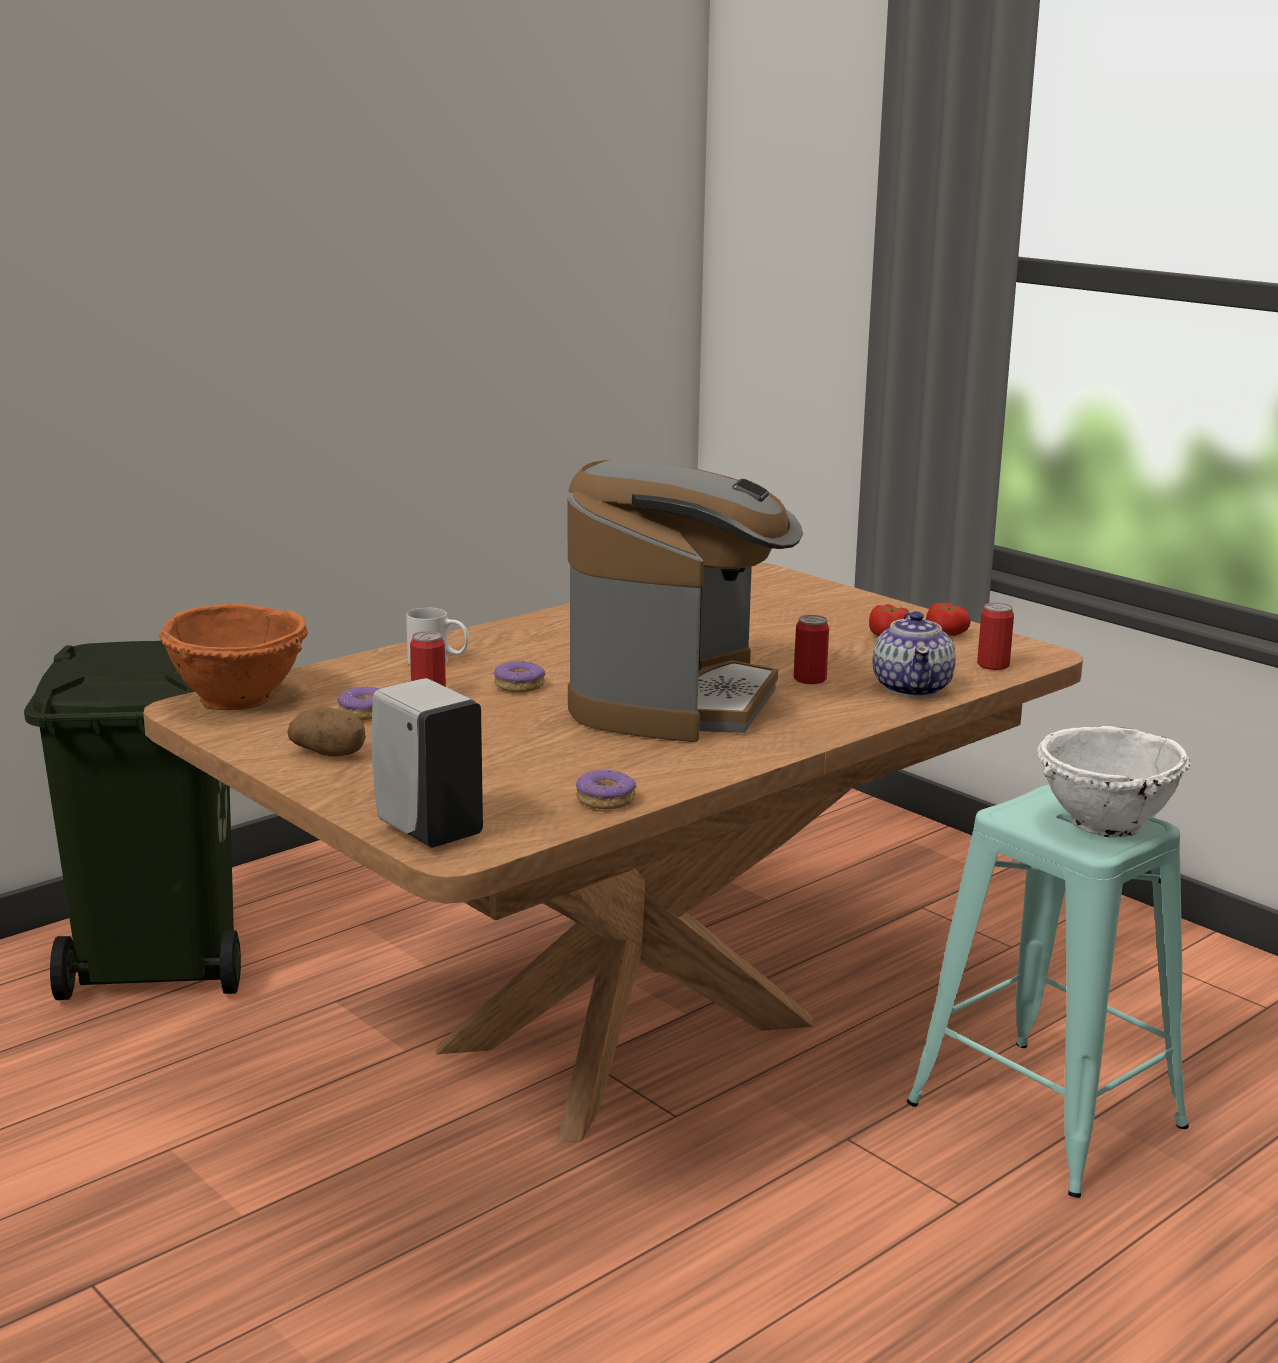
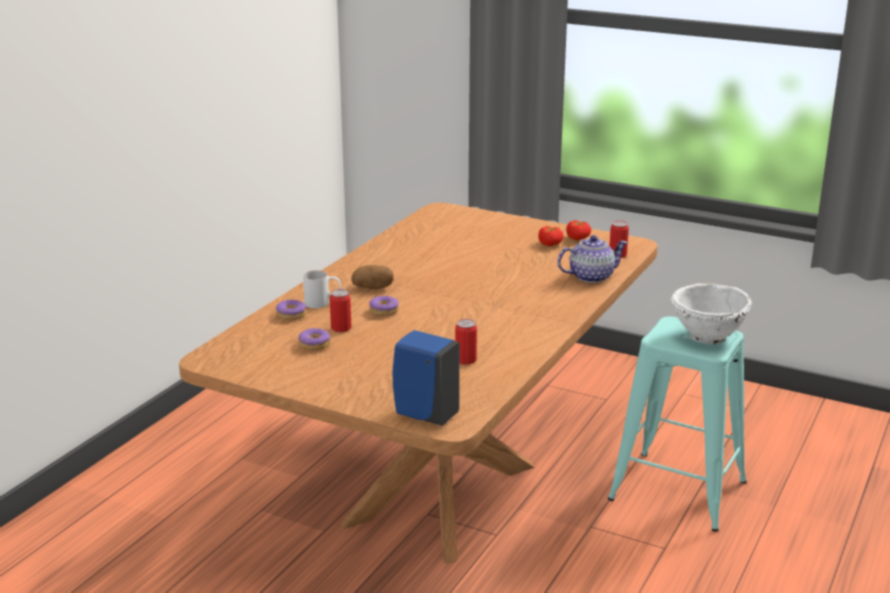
camera: 20 degrees left, 5 degrees up
green trash can [24,641,241,1000] -> none
orange bowl [159,604,308,710] -> none
potato [287,707,366,757] -> potato moved to [351,265,394,289]
white soap dispenser [371,678,483,848] -> blue soap dispenser [393,330,460,426]
coffee machine [567,459,803,742] -> none
donut [576,770,637,809] -> donut moved to [276,300,306,320]
can [794,615,829,684] -> can moved to [455,319,477,365]
teapot [872,611,956,697] -> teapot turned 90 degrees counterclockwise [557,235,628,283]

